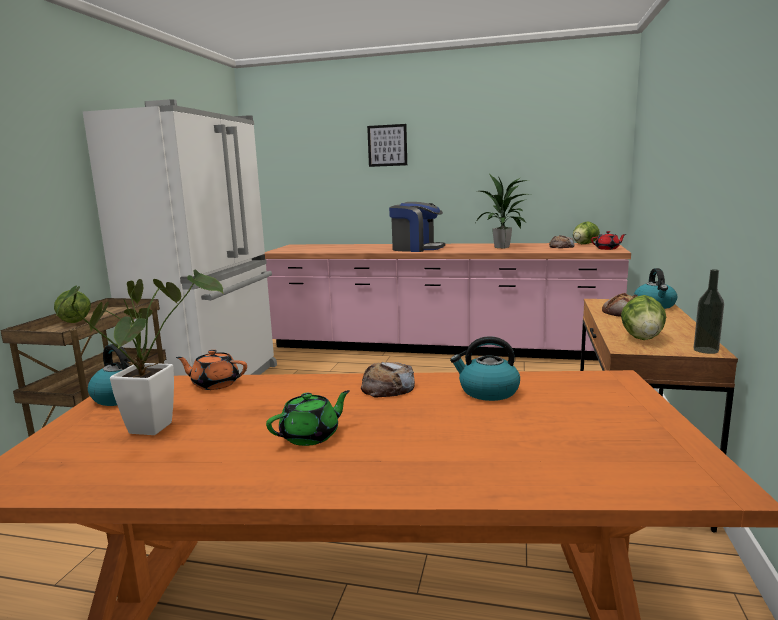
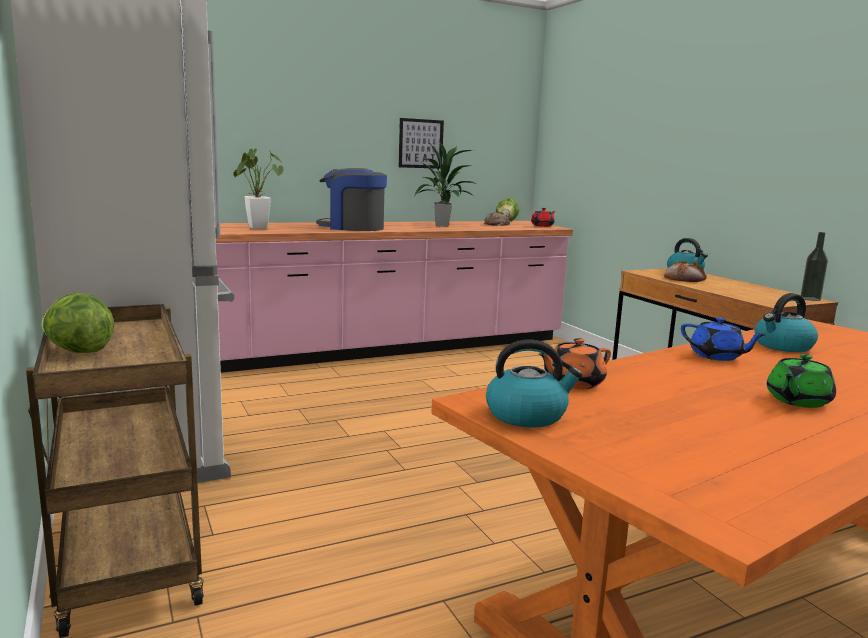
camera: 40 degrees left, 0 degrees up
potted plant [55,270,224,435] -> potted plant moved to [233,148,284,229]
green teapot [266,390,350,446] -> green teapot turned 150 degrees counterclockwise [767,354,836,408]
bread [361,362,415,397] -> blue teapot [681,317,766,361]
picture [367,124,407,167] -> picture moved to [399,118,444,169]
coffee machine [389,202,445,252] -> coffee machine turned 150 degrees counterclockwise [316,168,387,231]
lettuce [621,295,666,340] -> none

